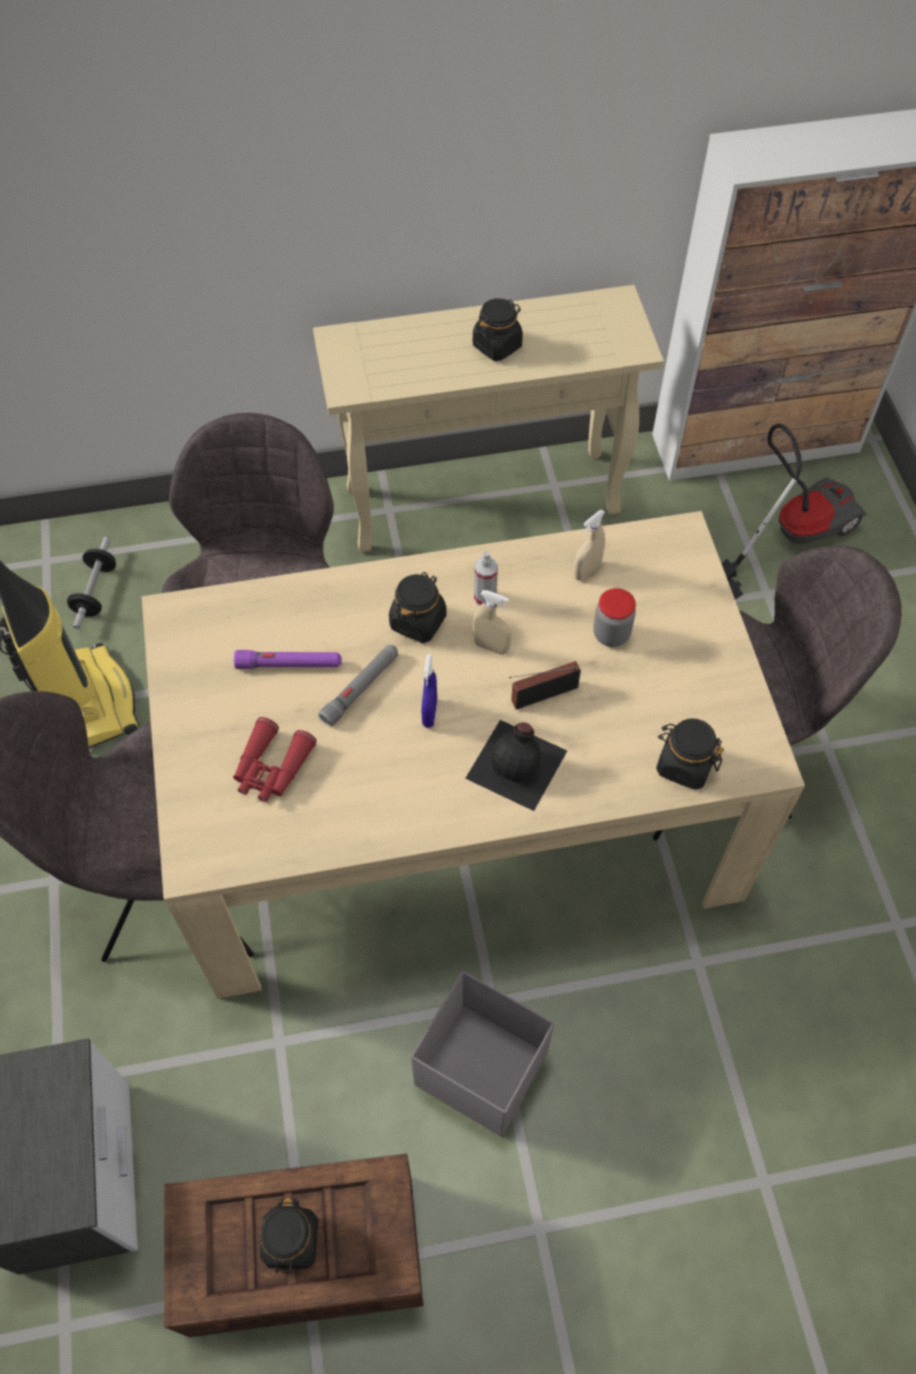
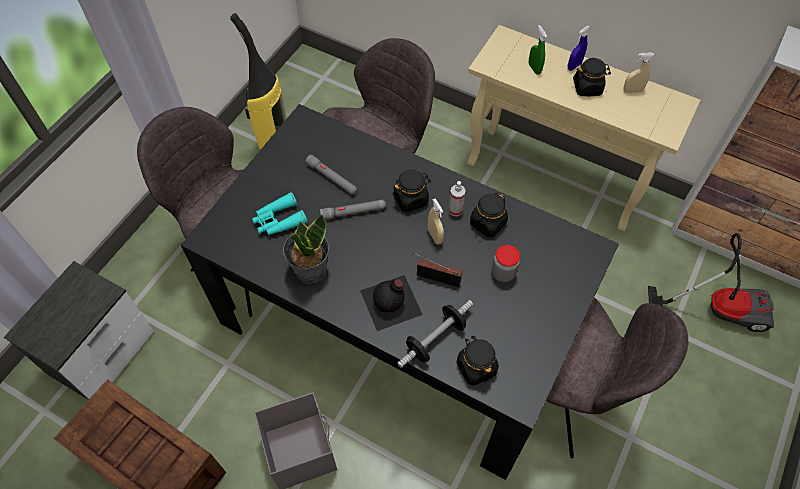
camera: 40 degrees right, 0 degrees up
dumbbell [67,537,116,629] -> dumbbell moved to [397,300,473,368]
beige dining table [142,511,805,999] -> black dining table [181,104,619,480]
red binoculars [233,717,317,802] -> turquoise binoculars [252,192,307,236]
purple flashlight [234,650,342,669] -> grey flashlight [305,155,357,195]
black jar [260,1198,318,1274] -> black jar moved to [470,192,508,237]
blue spray bottle [422,654,437,728] -> blue spray bottle moved to [568,26,590,71]
beige spray bottle [573,510,605,580] -> beige spray bottle moved to [623,53,654,93]
none -> potted plant [283,214,329,284]
none -> green spray bottle [529,25,547,75]

